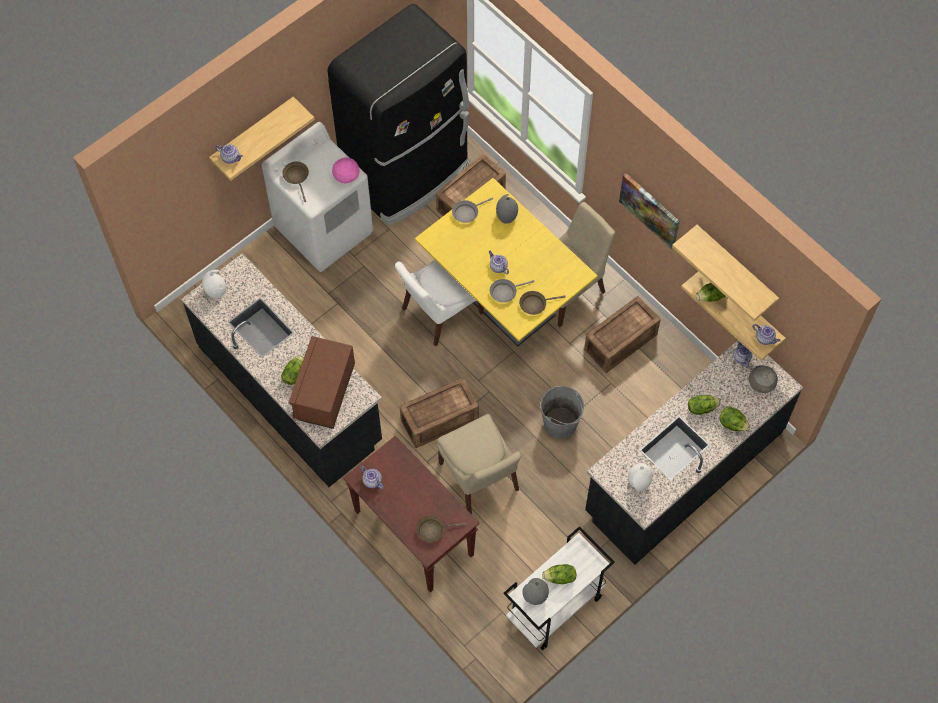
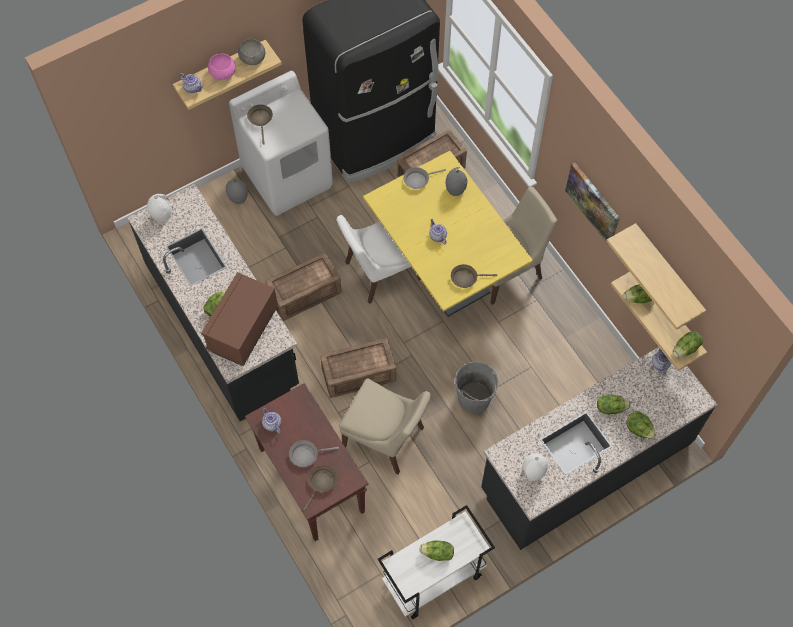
camera: 10 degrees right, 0 degrees up
pink bowl [332,157,360,183] -> pink bowl moved to [208,54,236,80]
brown frying pan [416,515,467,542] -> brown frying pan turned 120 degrees clockwise [303,465,337,511]
beige chair [437,414,521,514] -> beige chair turned 45 degrees counterclockwise [339,378,431,475]
grey frying pan [490,279,534,303] -> grey frying pan moved to [289,440,339,467]
grey vase [522,578,549,605] -> grey vase moved to [226,179,248,204]
crate [584,296,661,373] -> crate moved to [265,253,342,321]
grey bowl [749,365,778,393] -> grey bowl moved to [238,39,265,65]
teapot [753,324,781,345] -> lettuce [673,331,703,358]

